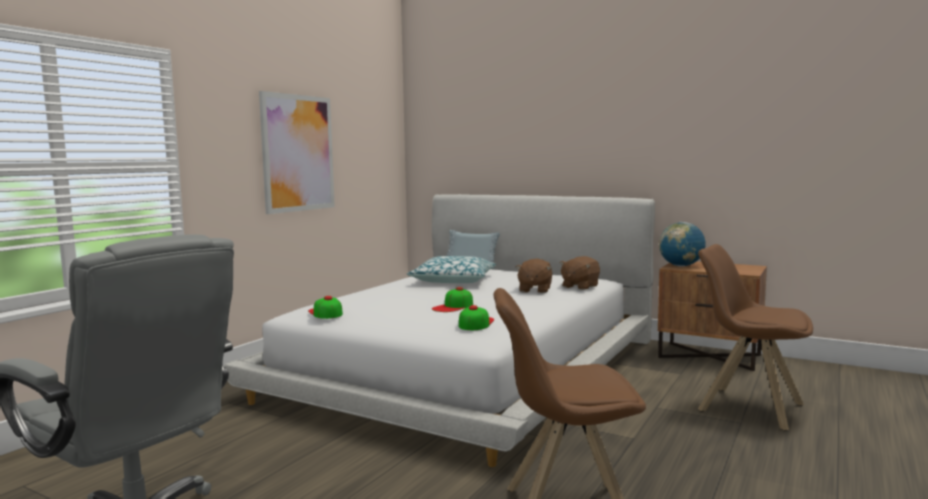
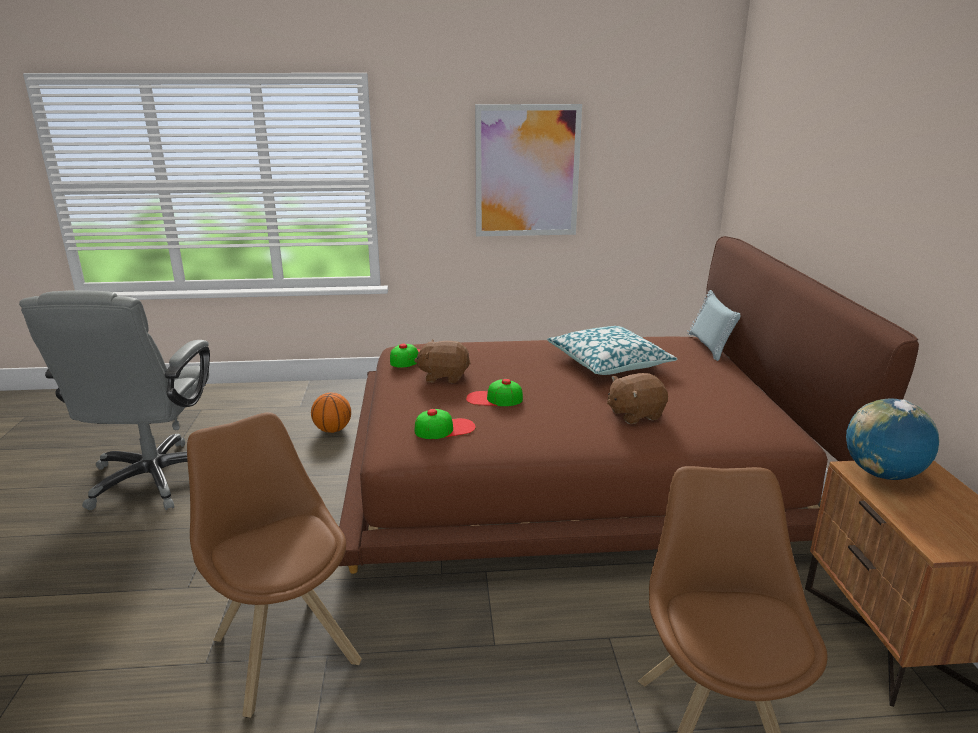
camera: 55 degrees right, 15 degrees up
white bed [224,194,655,467] -> brown bed [339,236,919,574]
brown plush toy [560,256,600,290] -> brown plush toy moved to [414,339,471,383]
none -> basketball [311,392,351,433]

